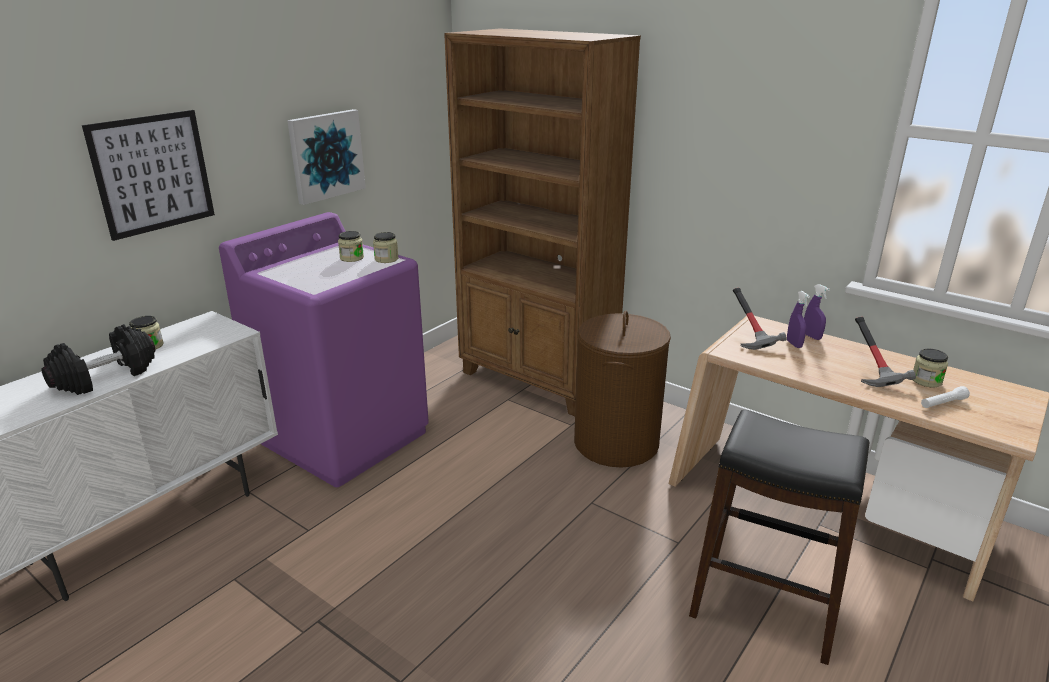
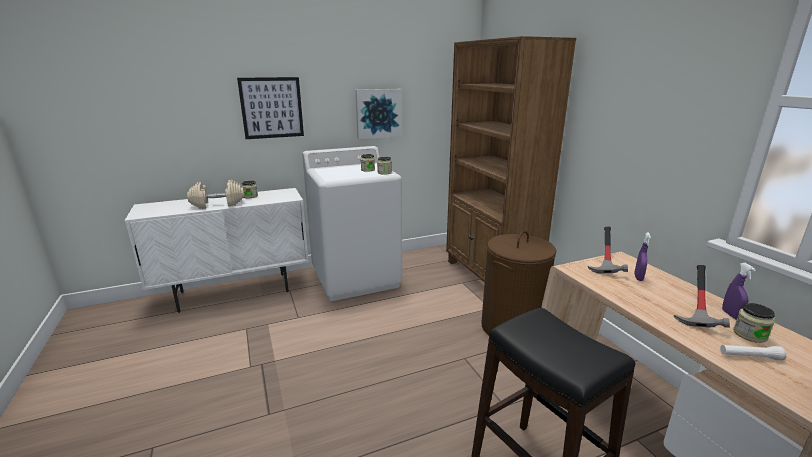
camera: 30 degrees right, 5 degrees down
black dumbbell [41,324,155,395] -> beige dumbbell [187,180,244,209]
purple washing machine [219,212,429,487] -> white washing machine [302,146,402,301]
purple spray bottle [804,284,830,340] -> purple spray bottle moved to [722,263,756,320]

